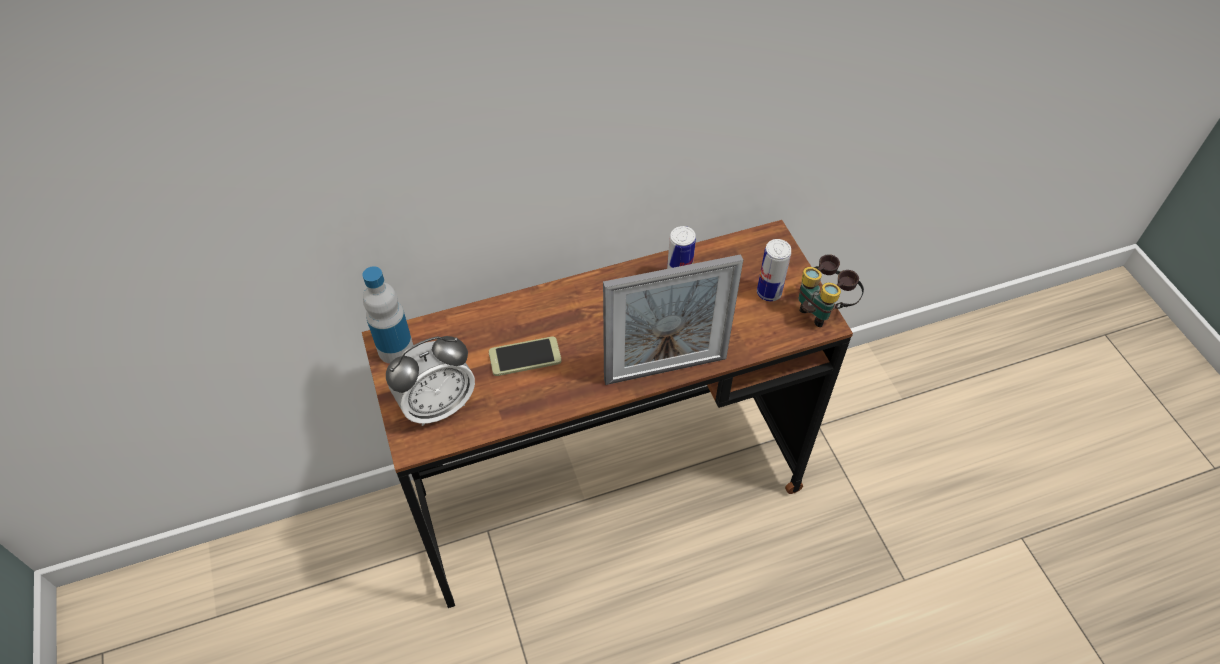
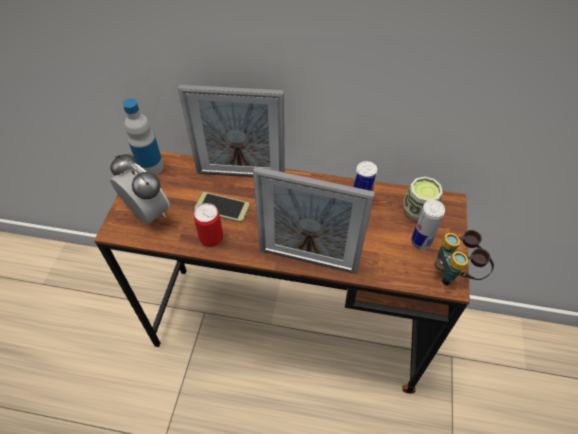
camera: 30 degrees right, 0 degrees up
alarm clock [386,336,475,426] -> alarm clock turned 135 degrees counterclockwise [110,154,170,224]
none -> picture frame [178,85,285,177]
none -> can [194,203,223,247]
none -> cup [403,177,443,221]

